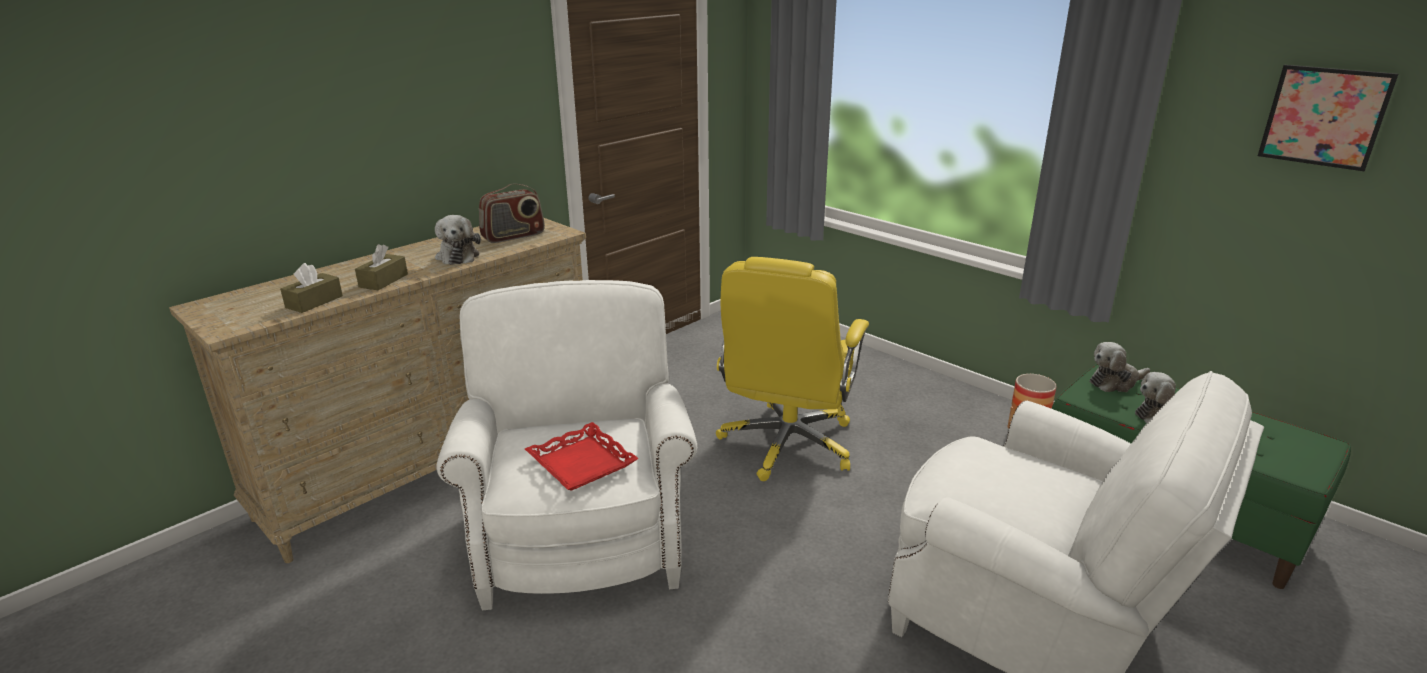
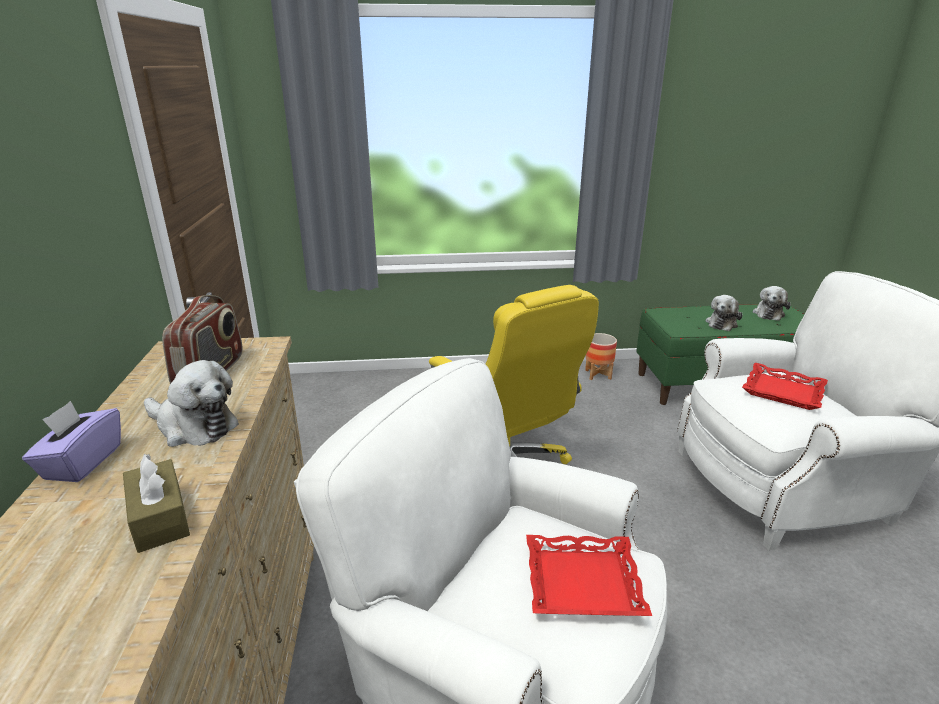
camera: 50 degrees left, 0 degrees up
brown tissue box [280,263,343,313] -> none
plush toy [1090,342,1150,392] -> plush toy moved to [753,286,791,321]
picture [1258,65,1398,171] -> none
none -> purple tissue box [22,401,121,482]
none -> red tray [742,363,828,410]

